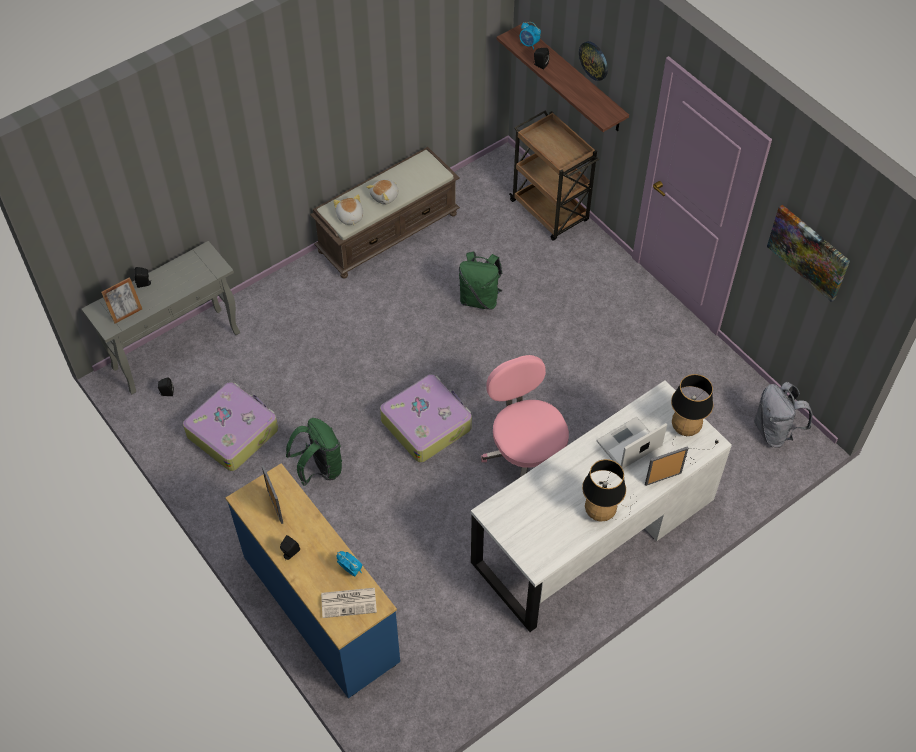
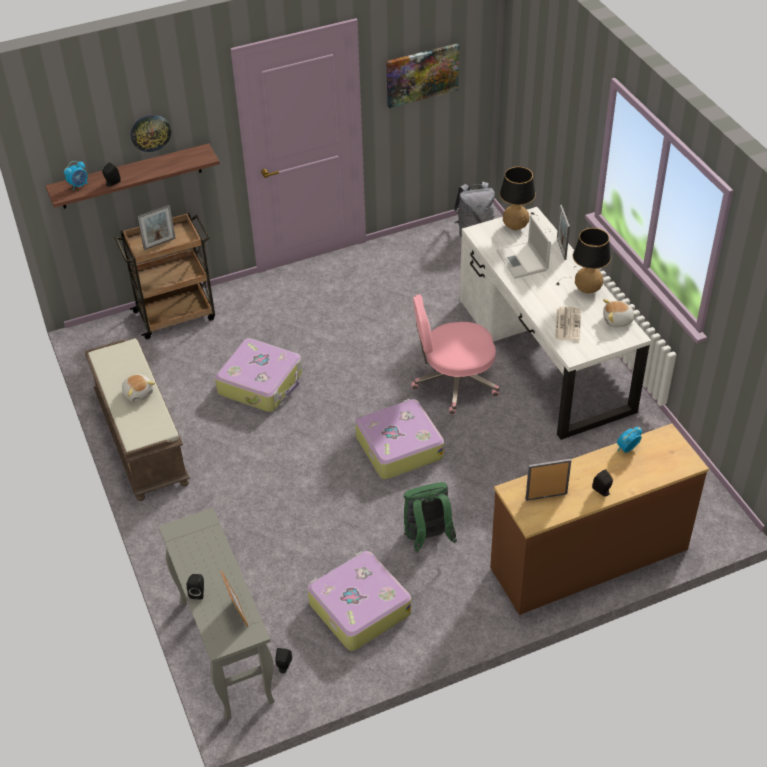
camera: 75 degrees left, 10 degrees down
blue dresser [226,463,400,698] -> brown dresser [490,424,709,615]
newspaper [321,588,377,618] -> newspaper moved to [555,306,581,341]
plush toy [333,195,363,226] -> plush toy moved to [603,299,638,328]
green backpack [459,251,502,310] -> suitcase [215,338,302,412]
none -> picture frame [137,205,176,250]

